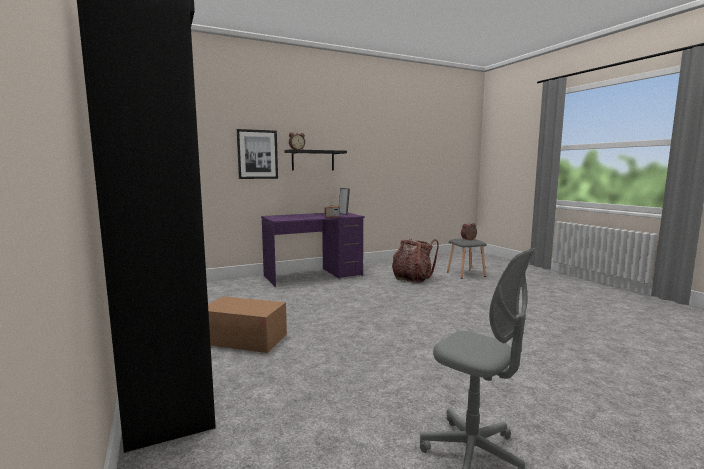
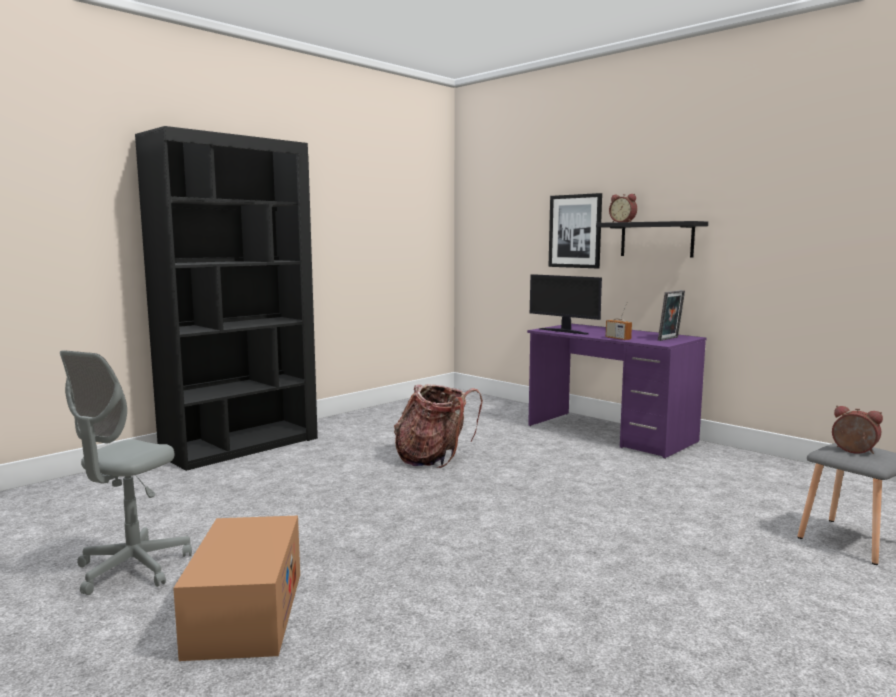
camera: 70 degrees right, 0 degrees up
cardboard box [208,296,287,353] -> cardboard box moved to [173,516,300,661]
backpack [392,238,439,283] -> backpack moved to [394,384,483,468]
none -> monitor [530,274,602,335]

